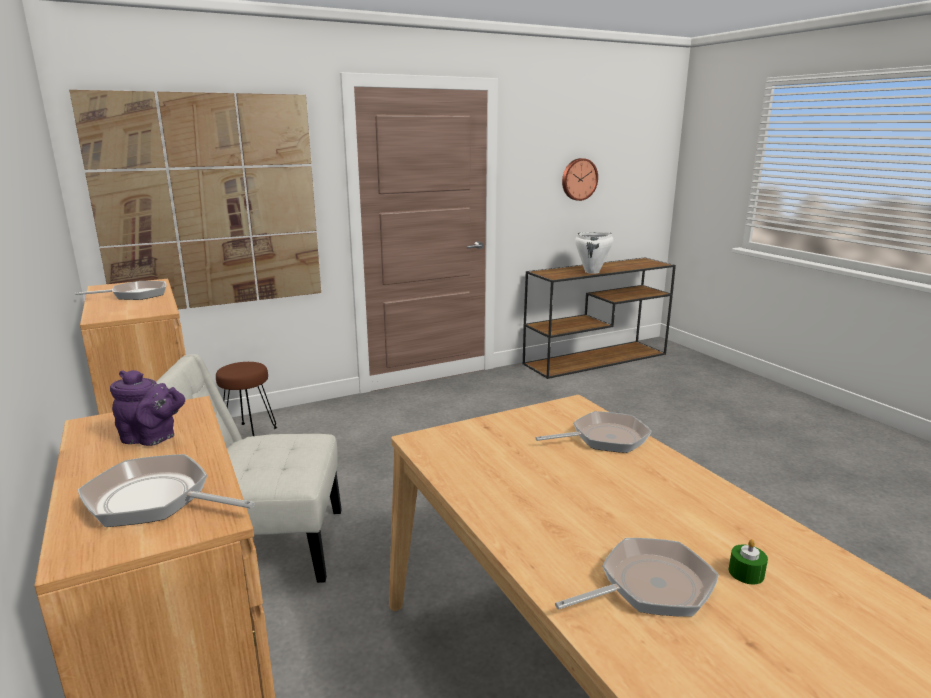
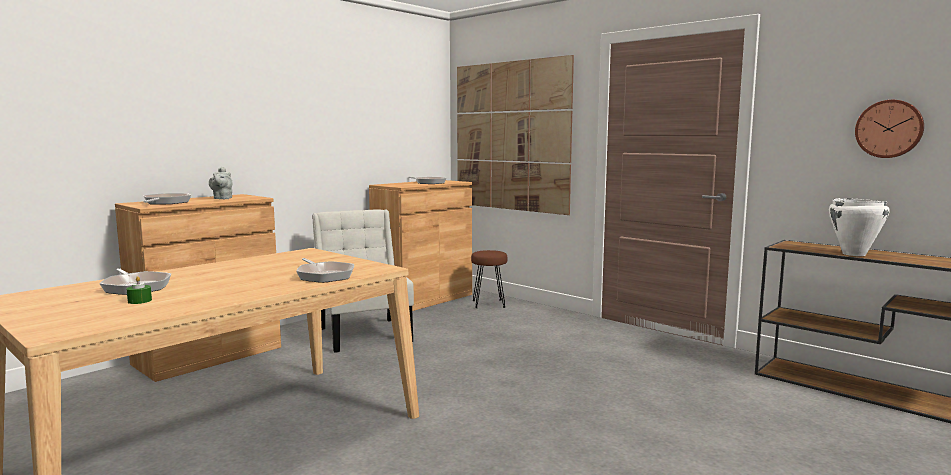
camera: 70 degrees right, 10 degrees down
purple teapot [110,370,185,446] -> grey teapot [209,167,232,199]

